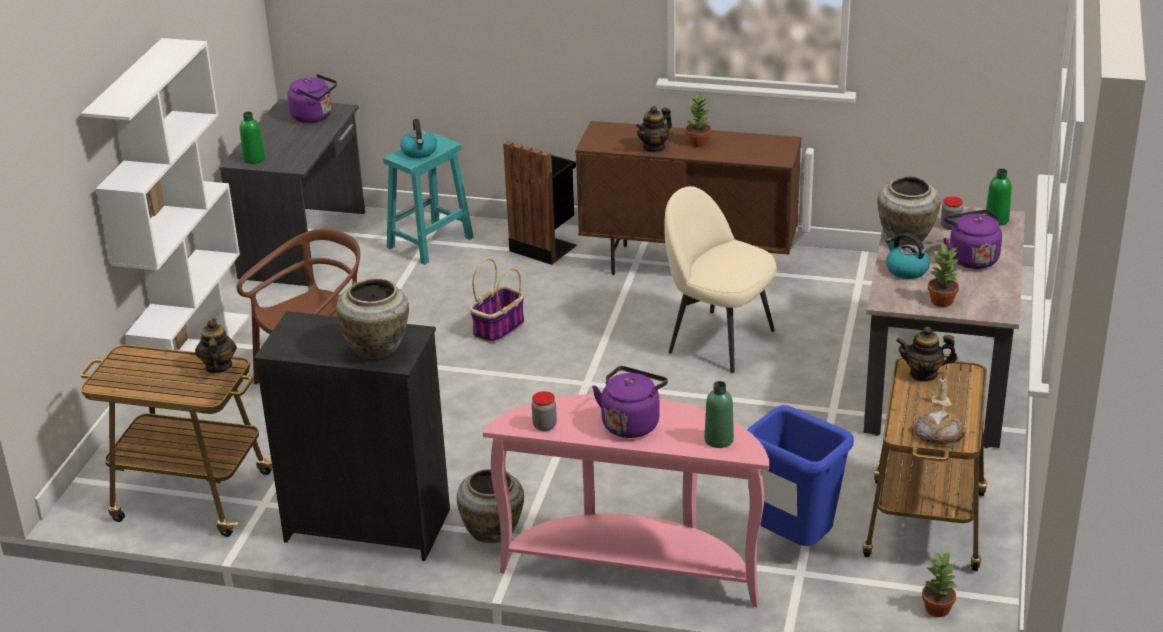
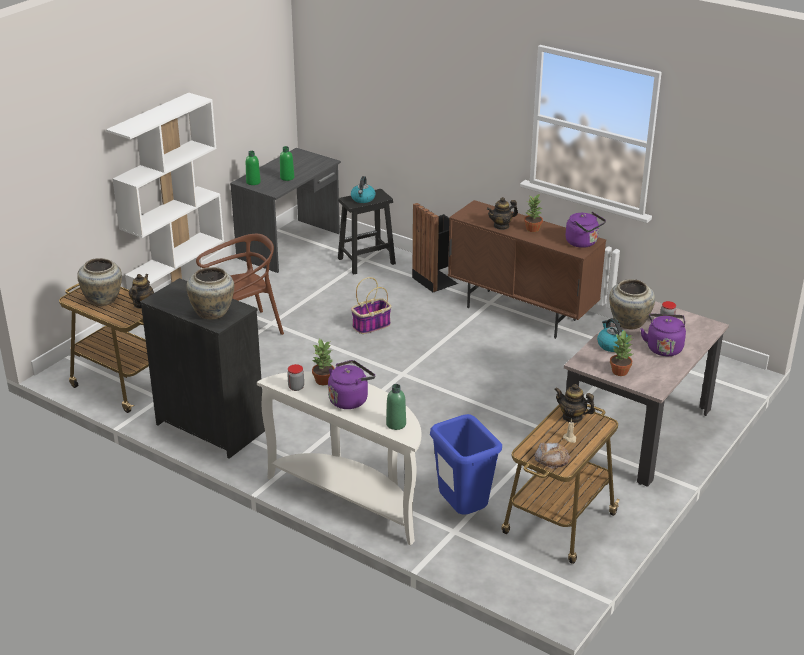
camera: 20 degrees right, 0 degrees up
purple kettle [288,74,337,123] -> purple kettle moved to [565,212,606,248]
turquoise stool [383,133,474,265] -> black stool [338,189,396,274]
beige vase [457,469,524,543] -> beige vase moved to [77,258,122,306]
pink console table [483,394,769,607] -> white console table [257,371,421,545]
beige chair [664,186,777,373] -> none
potted plant [922,551,959,617] -> potted plant moved to [312,338,335,385]
green bottle [985,169,1012,225] -> green bottle moved to [280,146,294,181]

